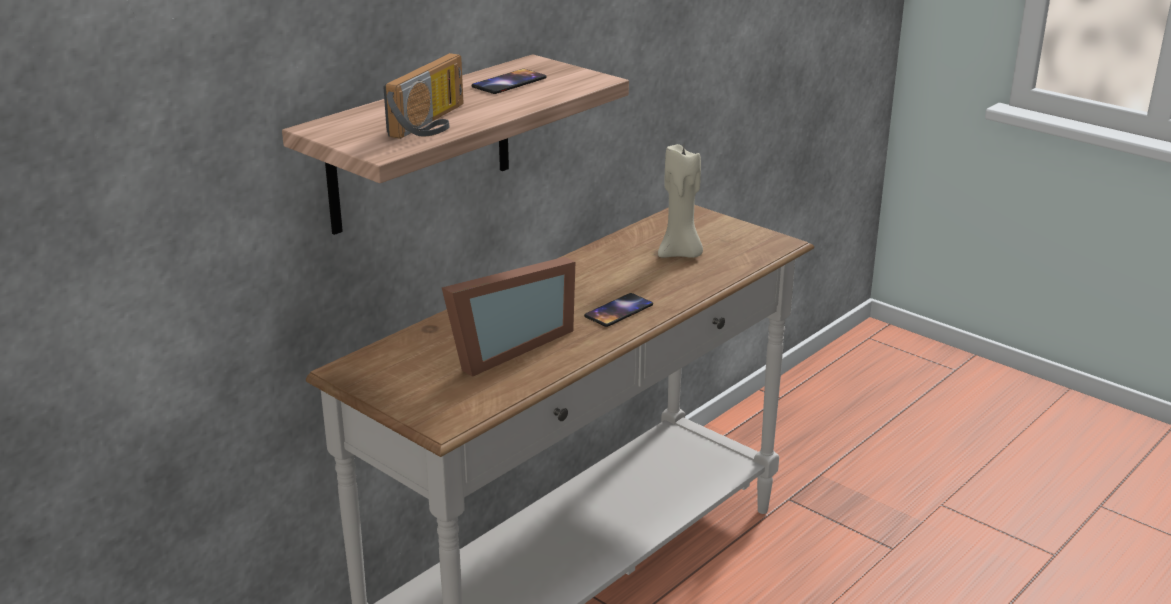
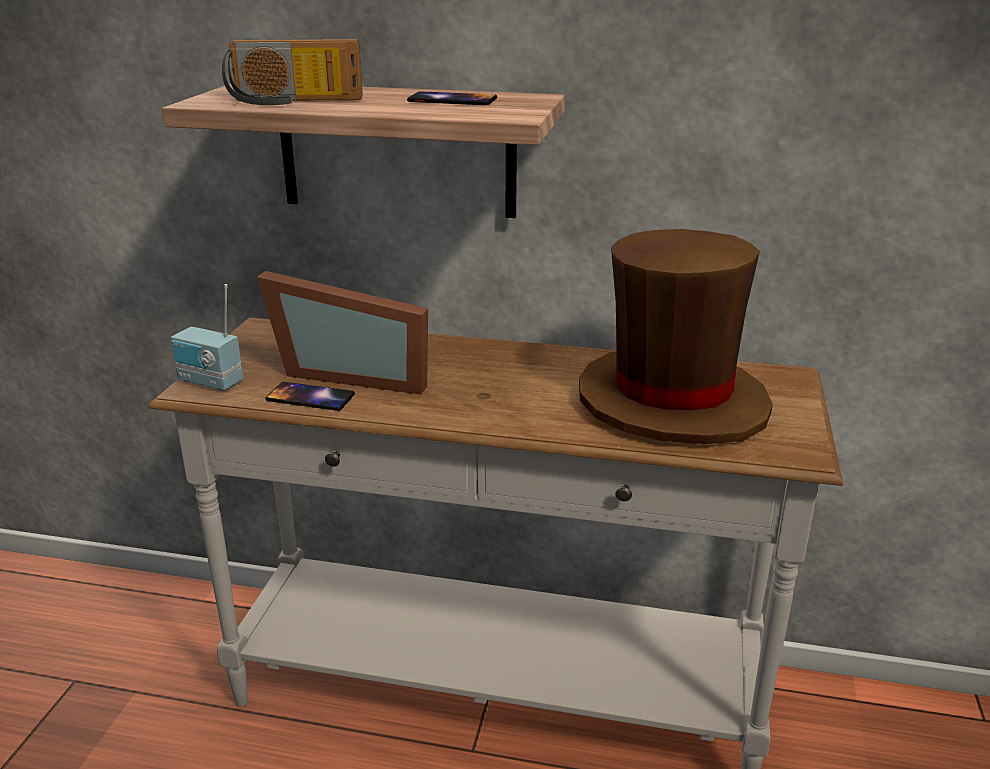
camera: 60 degrees right, 0 degrees up
phone [584,293,653,327] -> phone moved to [265,382,355,411]
beige candle [658,144,703,258] -> brown hat [579,229,773,444]
none -> radio [171,284,243,391]

